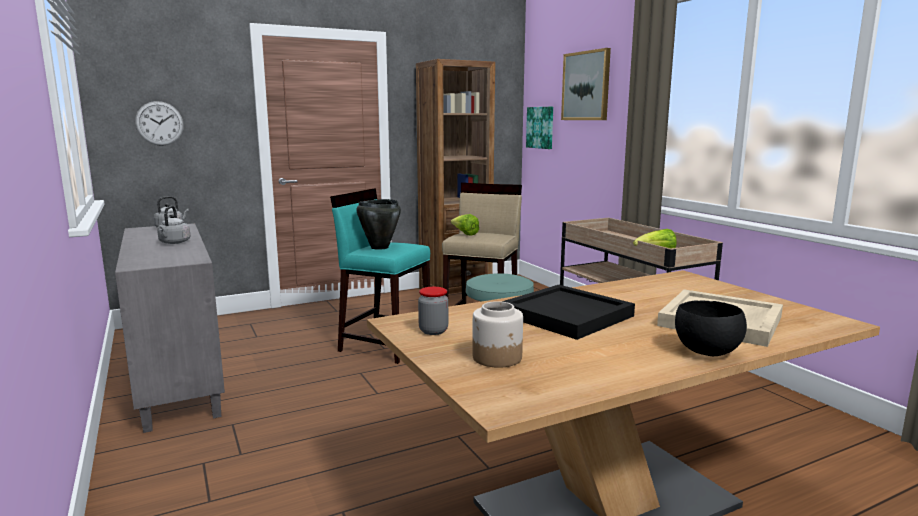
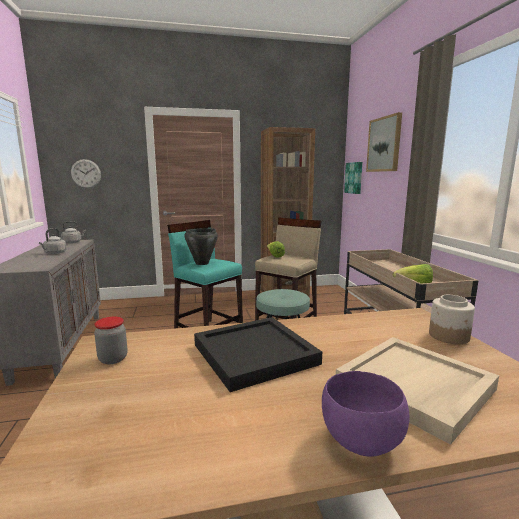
camera: 15 degrees right, 0 degrees up
jar [472,301,523,368] -> jar moved to [429,295,475,344]
black bowl [675,300,747,356] -> purple bowl [322,371,409,457]

